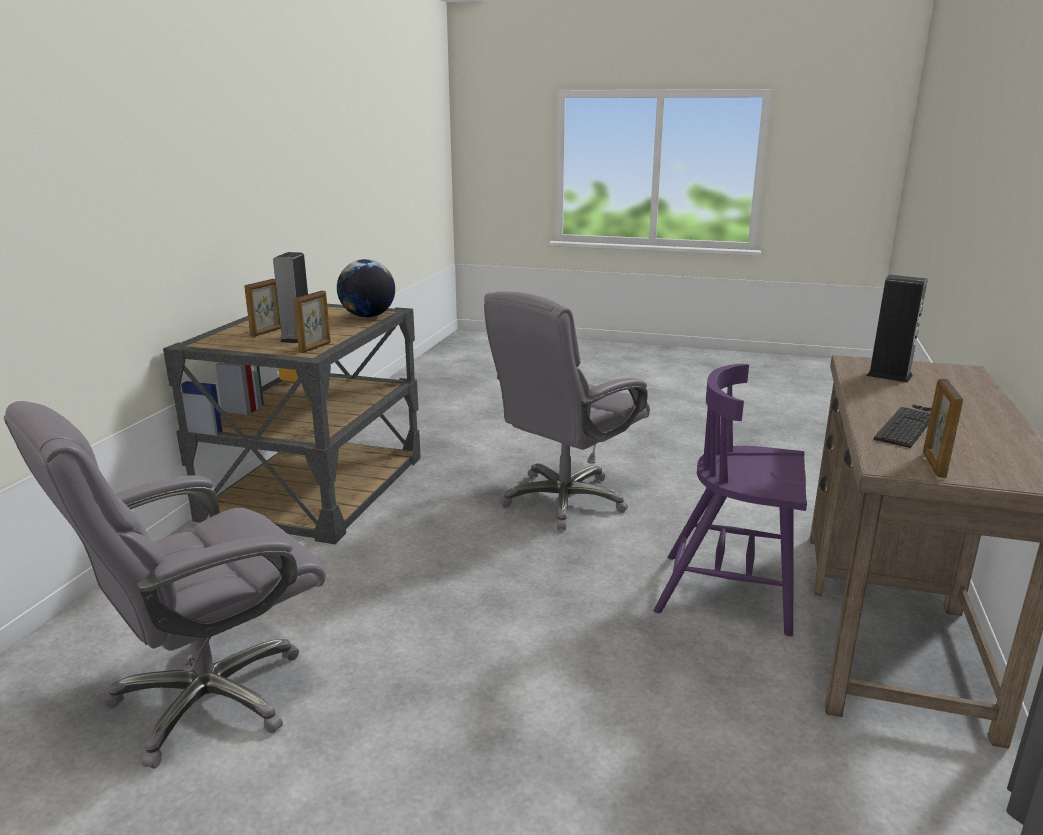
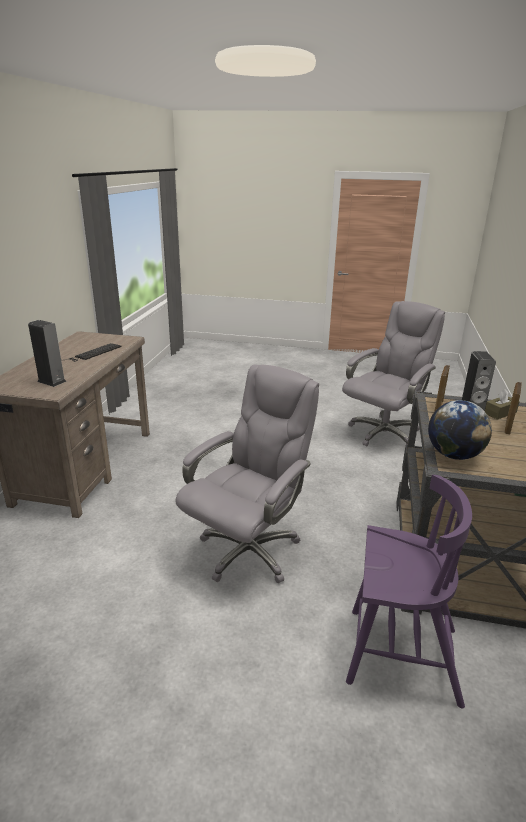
camera: 175 degrees right, 5 degrees up
purple chair [653,364,807,636] -> purple chair moved to [346,475,472,708]
picture frame [923,379,963,478] -> none
none -> brown tissue box [485,389,520,420]

